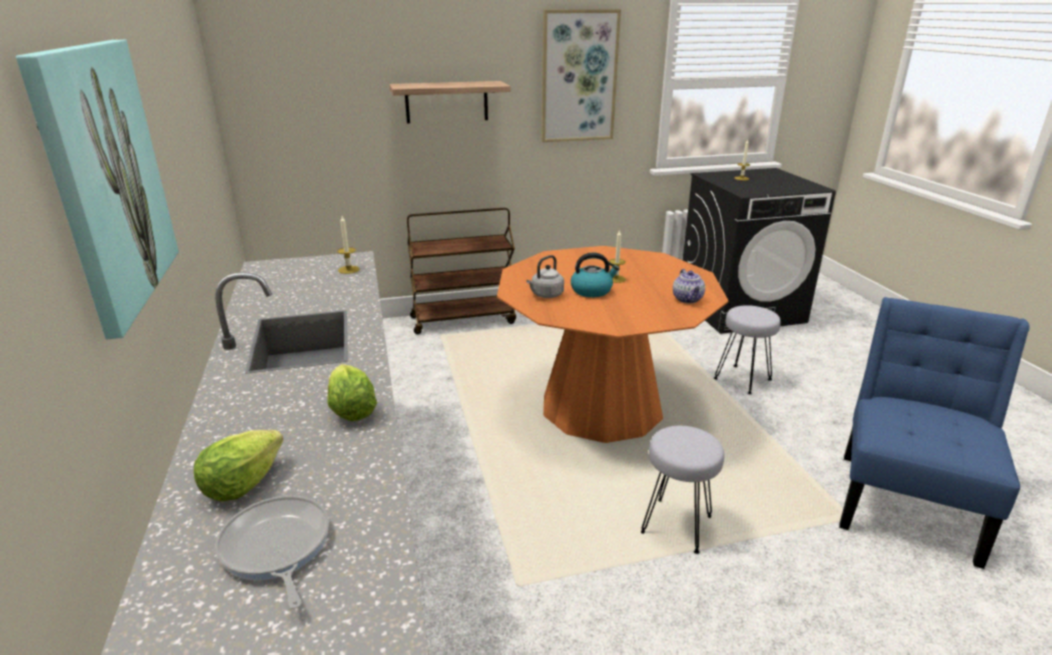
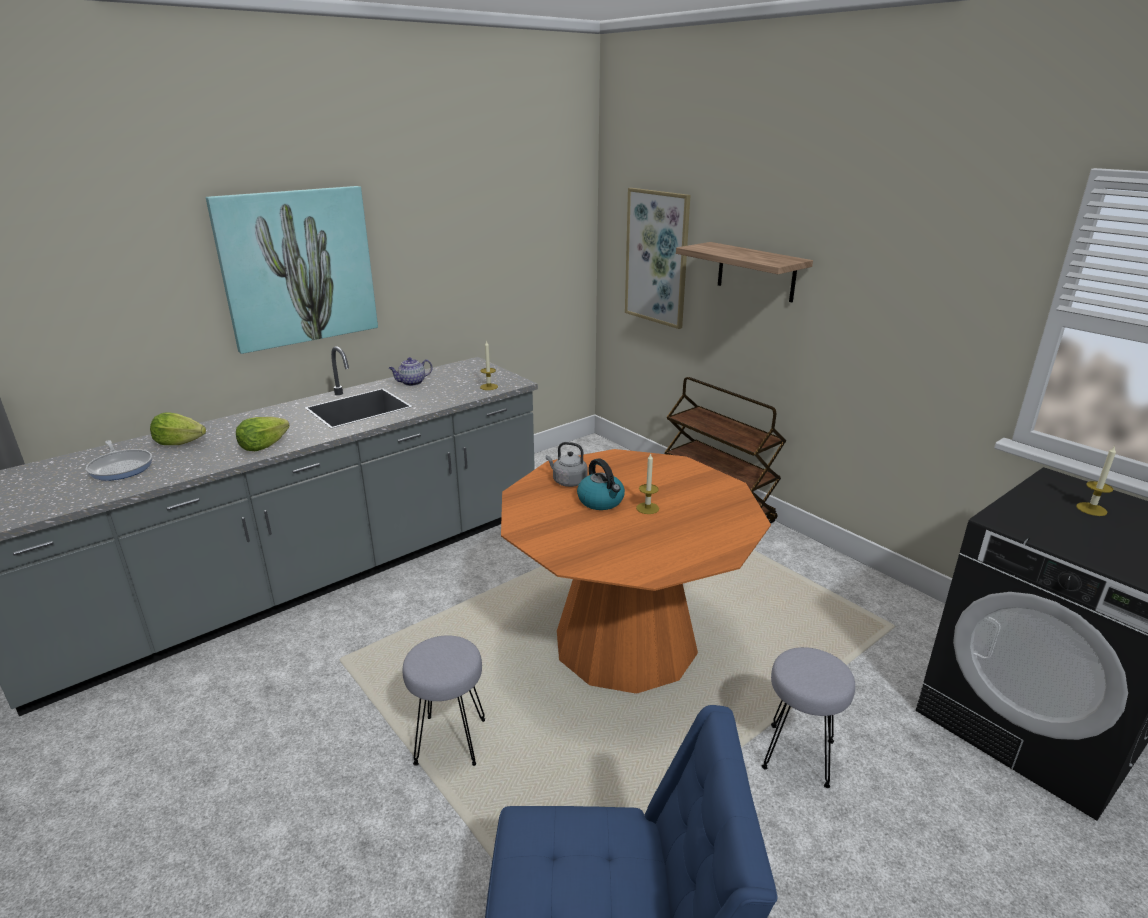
camera: 65 degrees right, 0 degrees up
frying pan [215,496,329,609] -> frying pan turned 105 degrees clockwise [86,440,152,481]
picture [541,9,621,142] -> picture moved to [625,188,690,329]
teapot [673,269,705,303] -> teapot moved to [389,357,432,386]

